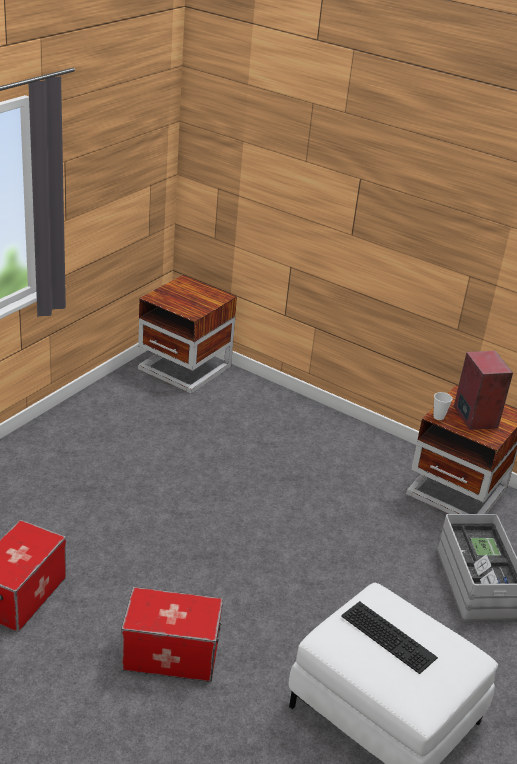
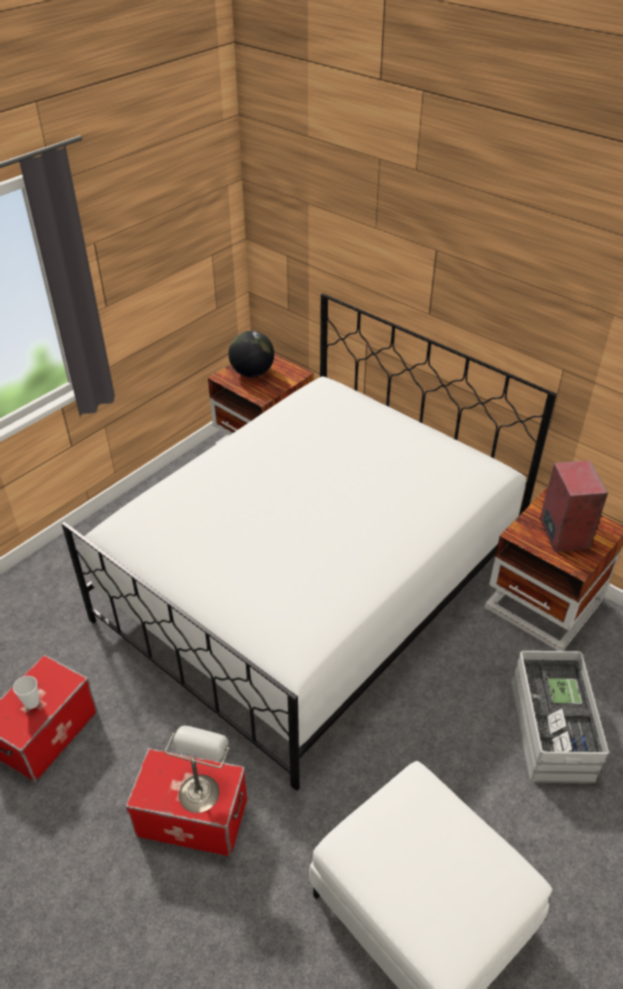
camera: 10 degrees right, 10 degrees up
keyboard [341,601,438,674] -> none
cup [433,392,452,420] -> cup moved to [13,676,39,709]
none -> white bed [61,293,557,791]
none -> white table lamp [165,726,230,813]
none -> globe [228,331,274,377]

